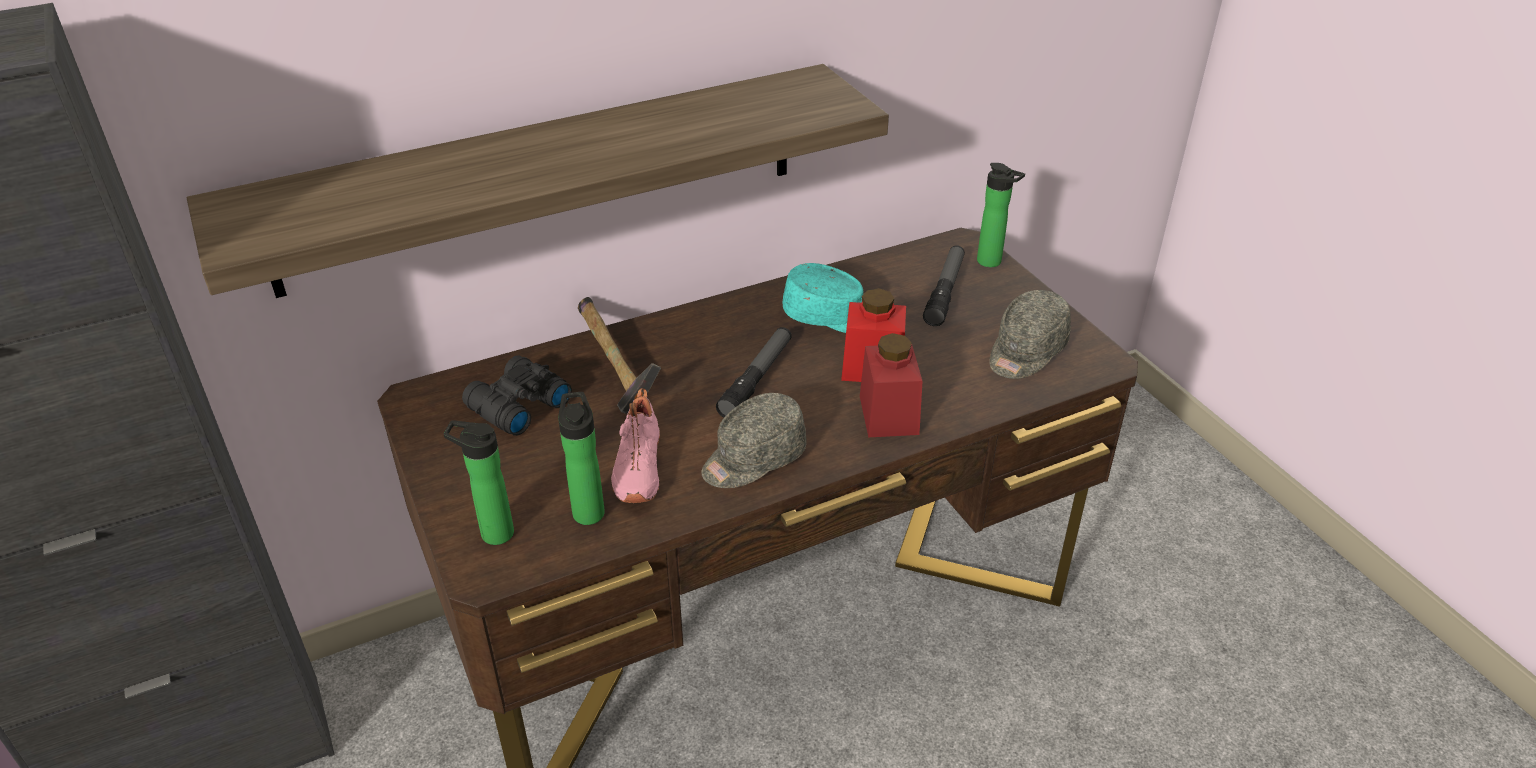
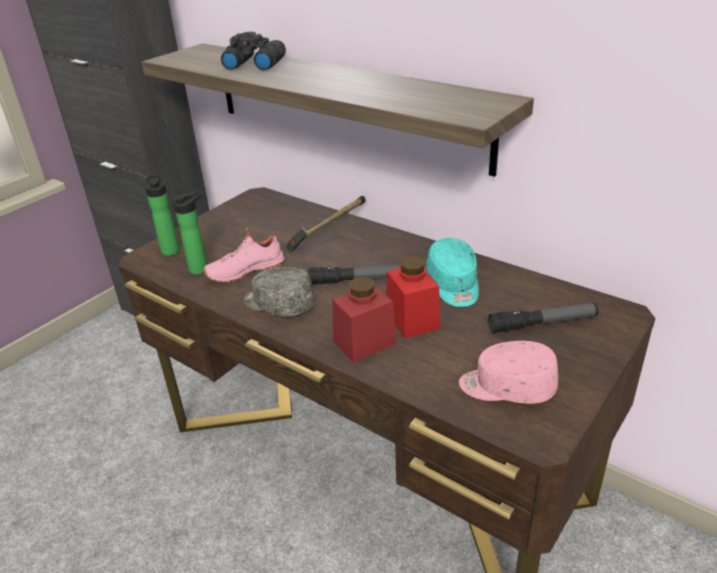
camera: 65 degrees right, 5 degrees down
black binoculars [462,356,572,436] -> black binoculars moved to [221,32,286,70]
bottle [977,163,1025,267] -> none
grey cap [989,290,1071,379] -> pink cap [459,341,558,404]

